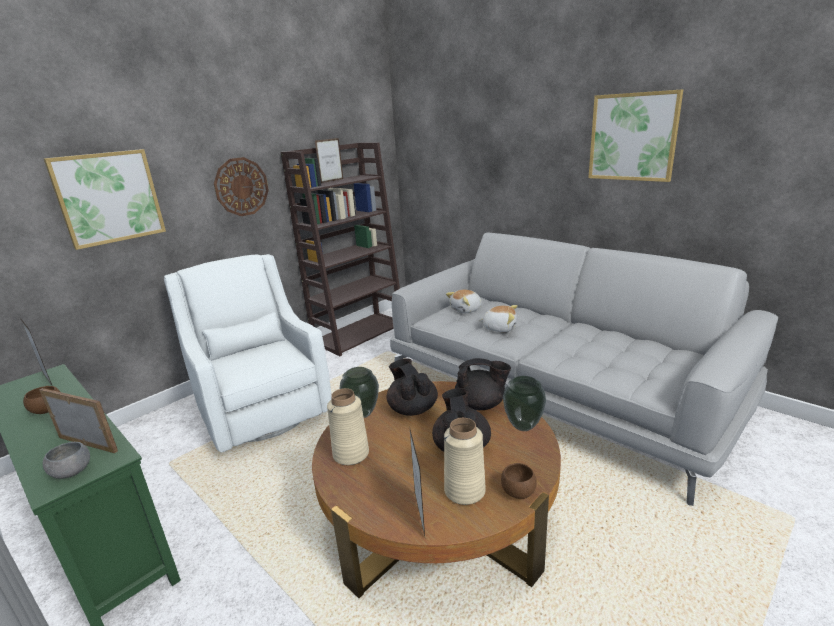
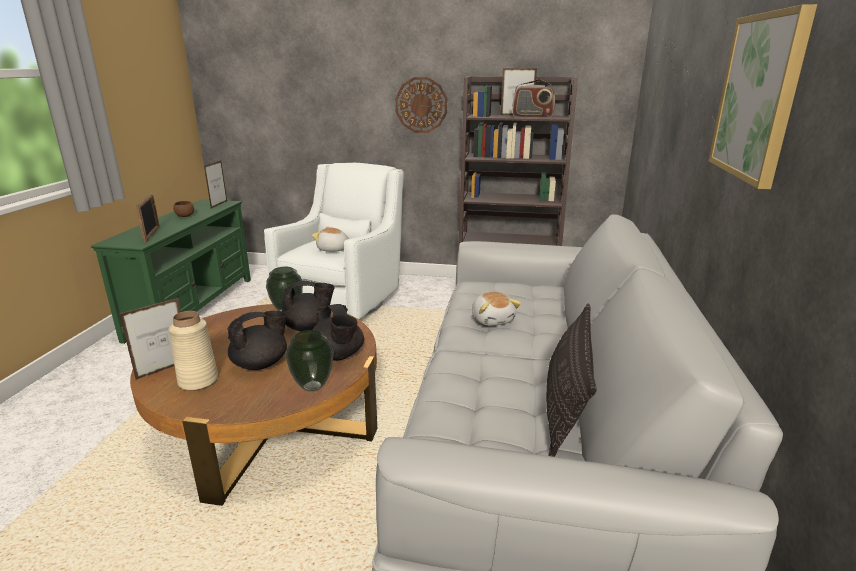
camera: 55 degrees right, 0 degrees up
grey bowl [43,442,90,479] -> none
picture [44,149,166,250] -> none
beige vase [327,388,369,465] -> none
black teapot [386,358,438,416] -> black teapot turned 45 degrees clockwise [282,281,335,331]
plush toy [446,290,482,313] -> plush toy moved to [312,226,349,252]
brown bowl [501,463,537,499] -> none
none -> radio [512,79,555,118]
none -> pillow [546,304,597,457]

